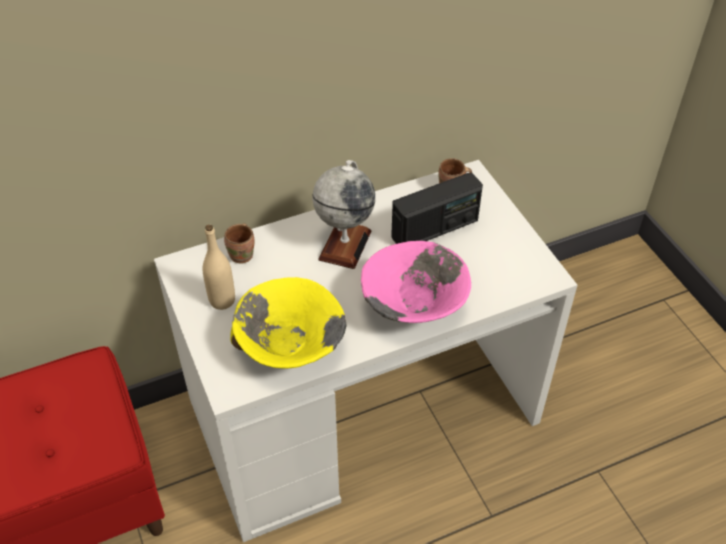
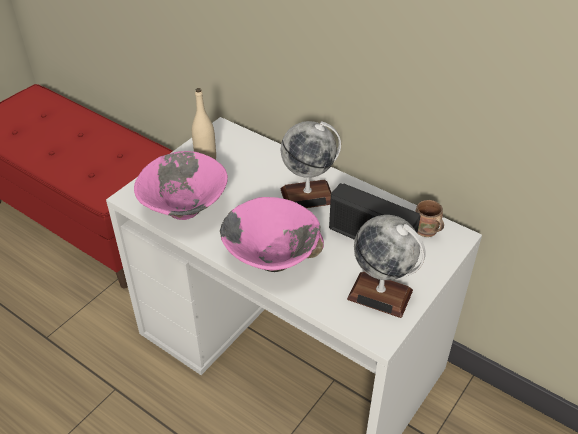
camera: 60 degrees right, 5 degrees down
brown mug [224,223,254,263] -> none
yellow bowl [230,277,347,368] -> pink bowl [134,151,228,220]
none -> globe [347,215,426,318]

